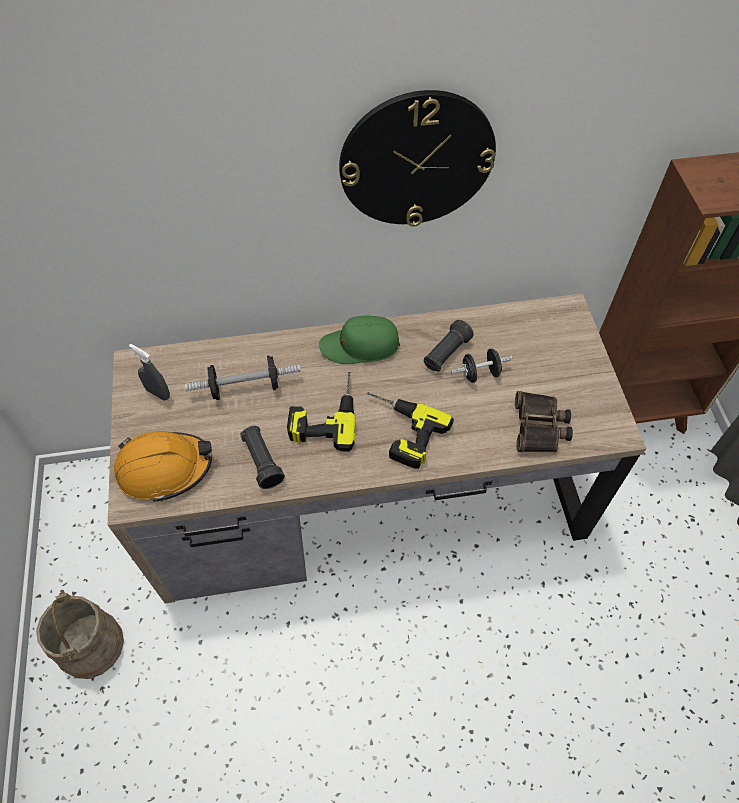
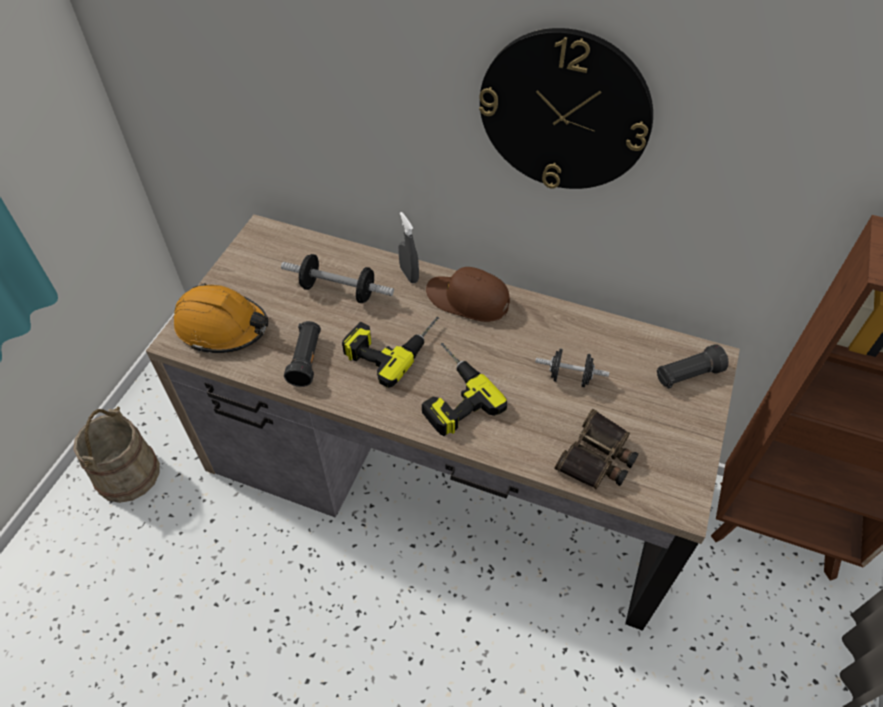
camera: 30 degrees right, 5 degrees down
grey spray bottle [129,344,170,401] -> grey spray bottle moved to [398,212,419,283]
green cap [319,316,400,364] -> brown cap [426,267,510,322]
black flashlight [424,320,474,372] -> black flashlight moved to [657,344,729,389]

